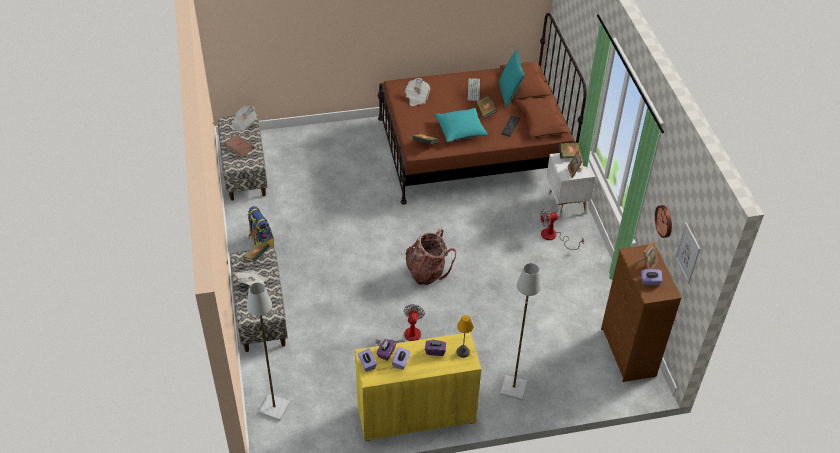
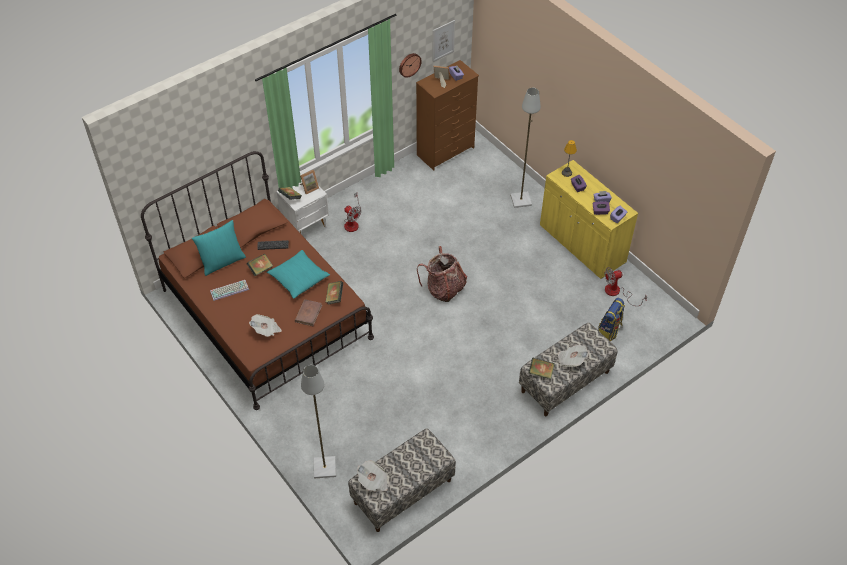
camera: 115 degrees left, 5 degrees up
brown book [224,135,254,157] -> brown book moved to [295,299,322,326]
backpack [247,206,274,248] -> backpack moved to [598,298,625,341]
grey floor lamp [247,283,290,421] -> grey floor lamp moved to [301,365,336,478]
fan [376,304,425,346] -> fan moved to [605,267,647,306]

